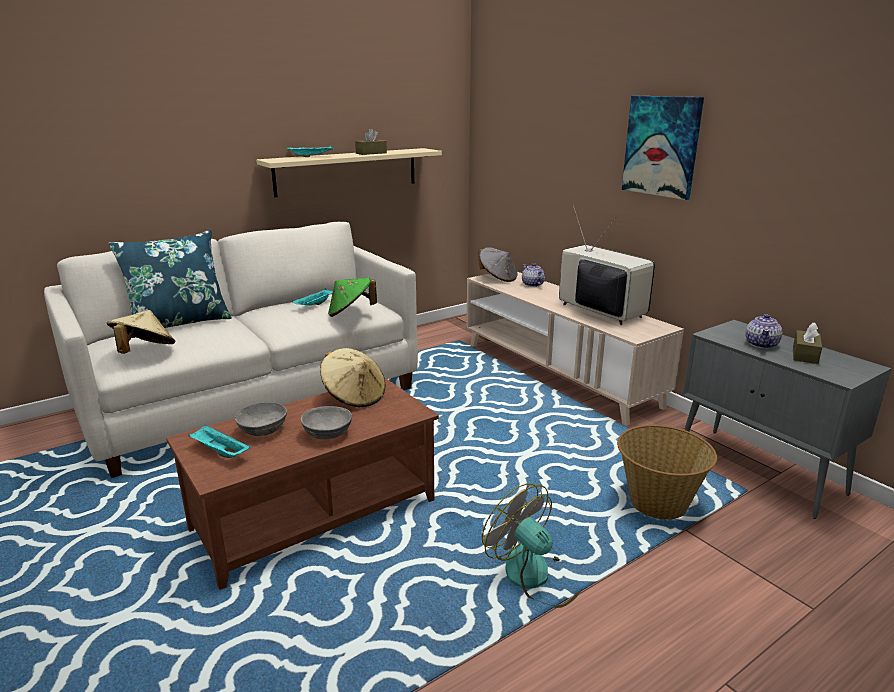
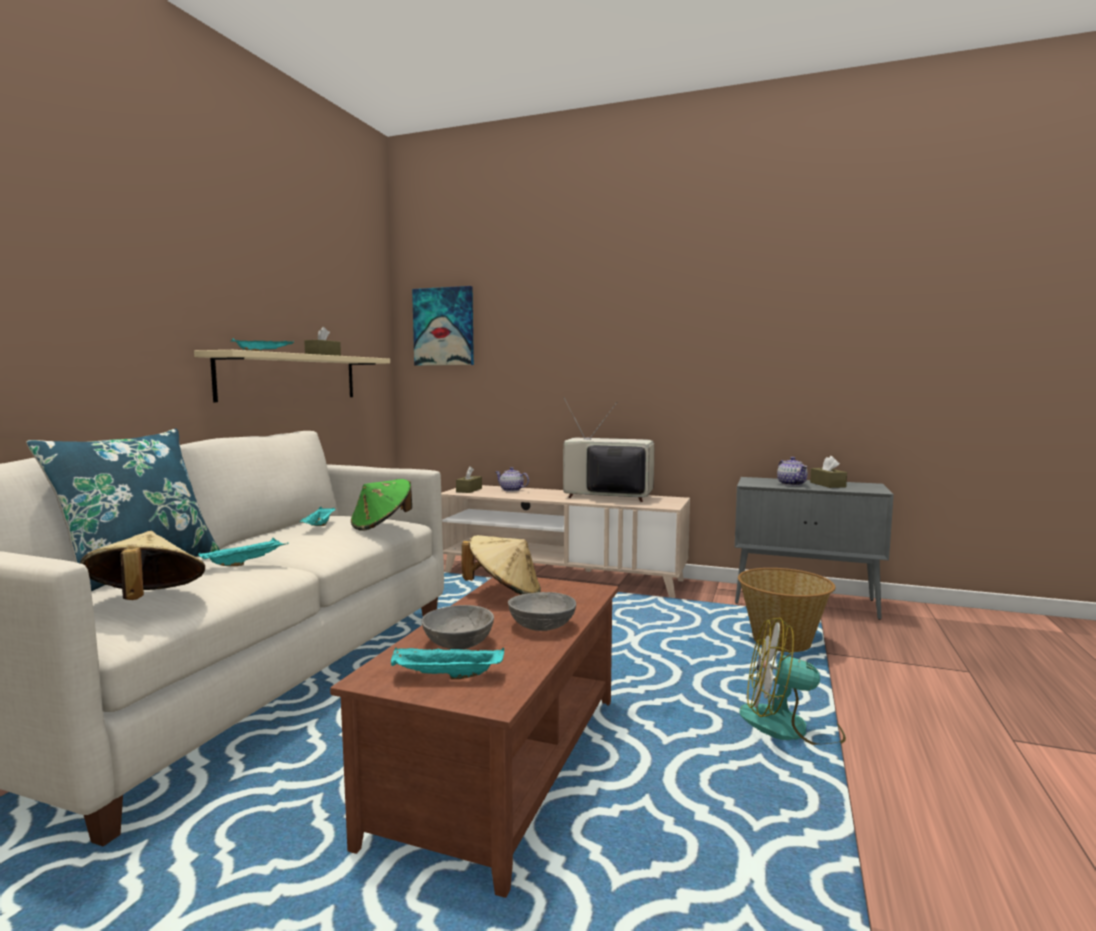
camera: 35 degrees left, 15 degrees down
grey hat [478,247,518,282] -> brown tissue box [456,466,482,493]
picture [622,96,704,200] -> picture moved to [412,286,474,366]
none -> turquoise tray [198,538,288,566]

